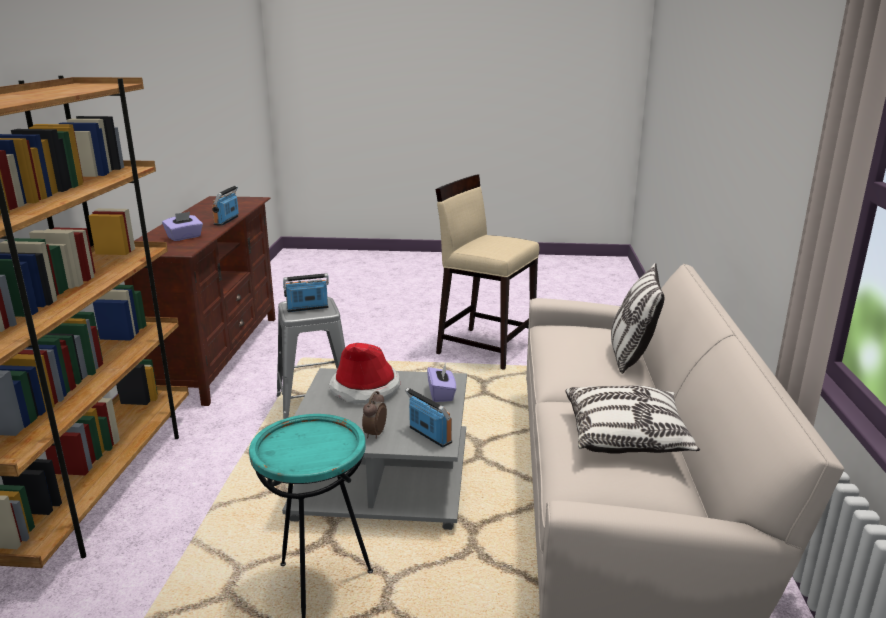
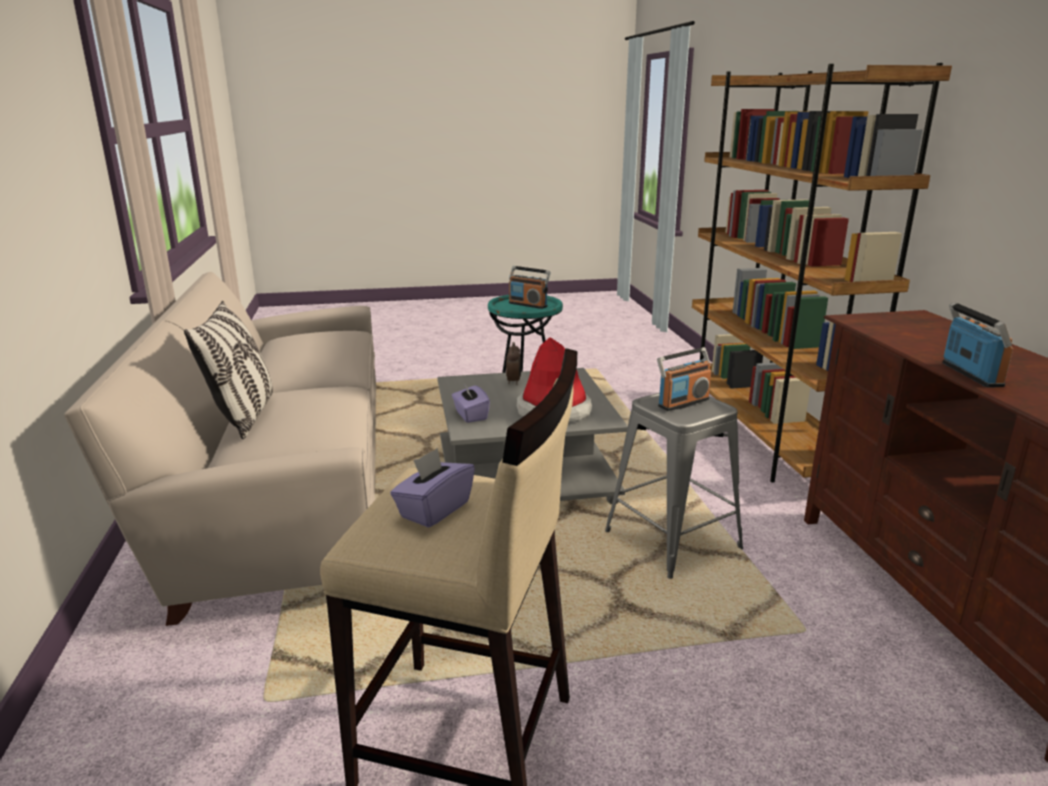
camera: 165 degrees right, 0 degrees up
purple tissue box [162,212,203,241] -> purple tissue box moved to [390,448,475,528]
radio [405,388,452,447] -> radio moved to [509,266,551,309]
pillow [566,385,700,454] -> none

